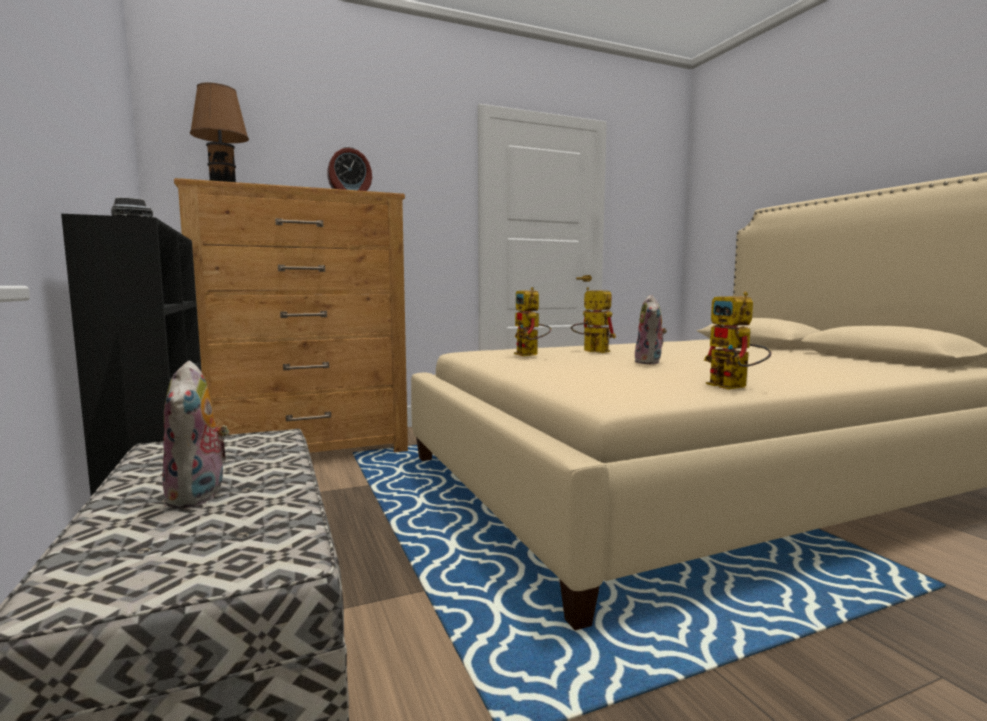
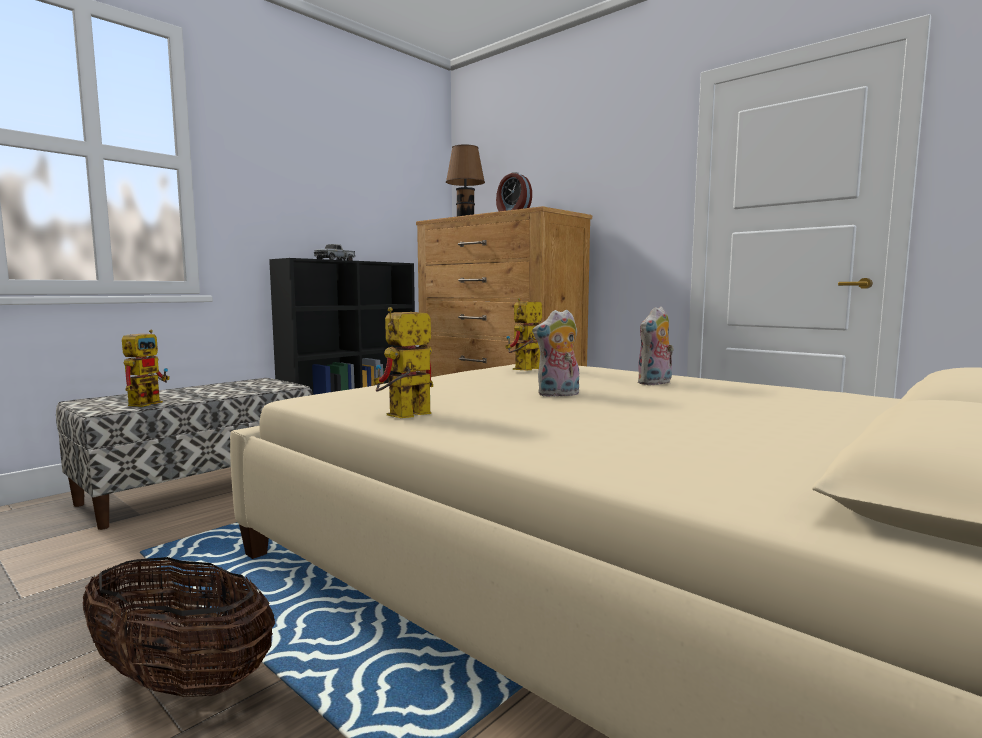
camera: 65 degrees right, 0 degrees up
plush toy [162,361,229,509] -> plush toy moved to [637,306,674,385]
toy robot [571,287,616,353] -> toy robot moved to [122,330,170,407]
none -> basket [82,557,275,697]

